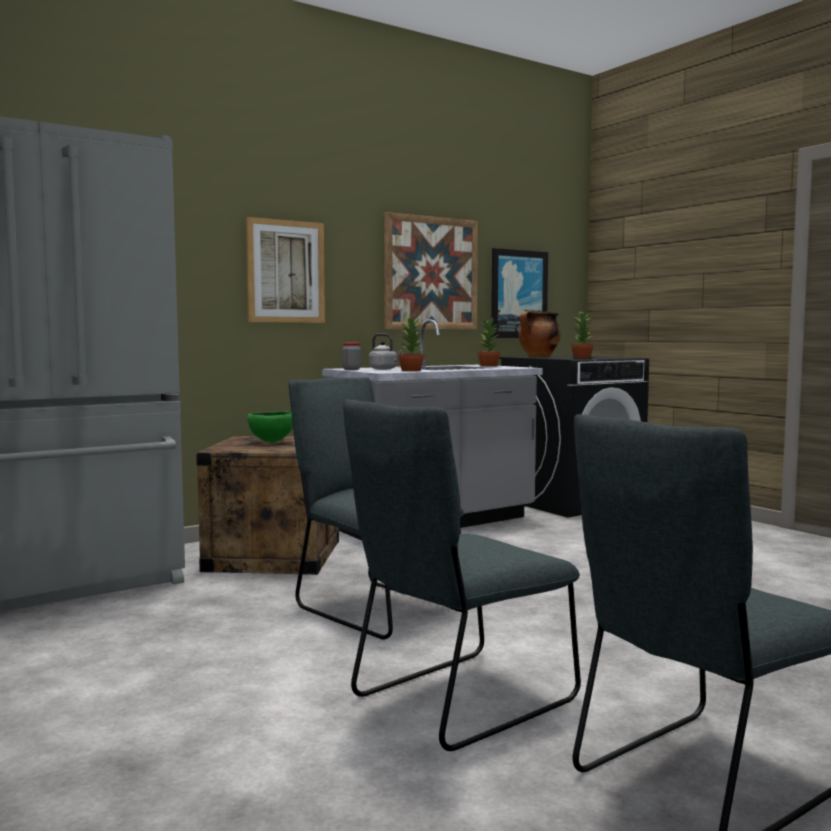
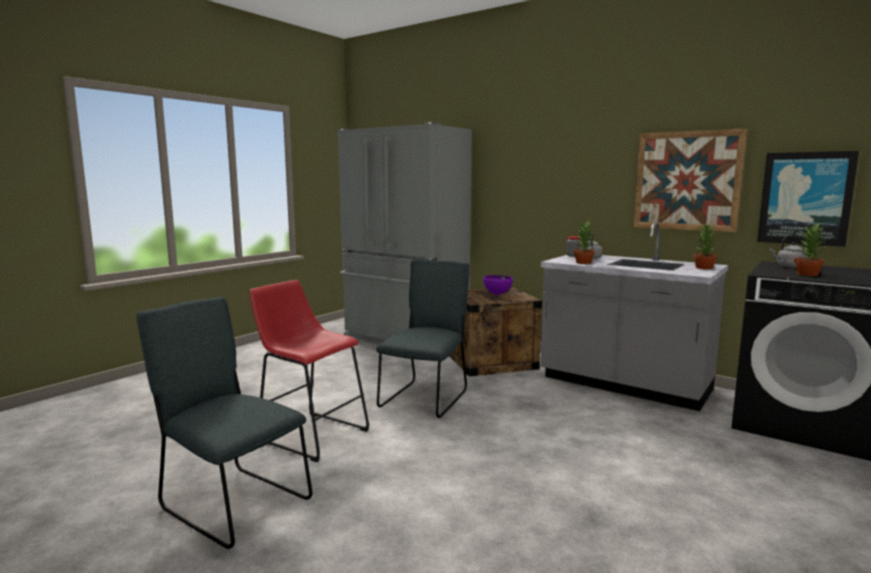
camera: 70 degrees right, 5 degrees up
picture [246,217,325,323] -> none
green bowl [247,412,293,443] -> purple bowl [483,275,513,295]
grey chair [343,400,581,751] -> red stool [250,280,369,462]
cooking pot [518,311,561,357] -> grey kettle [769,235,807,268]

